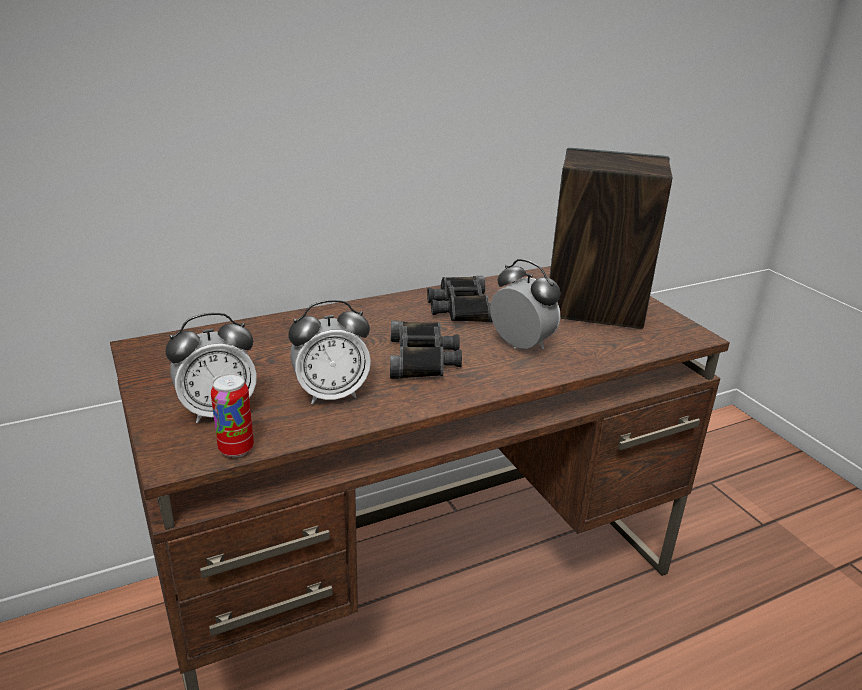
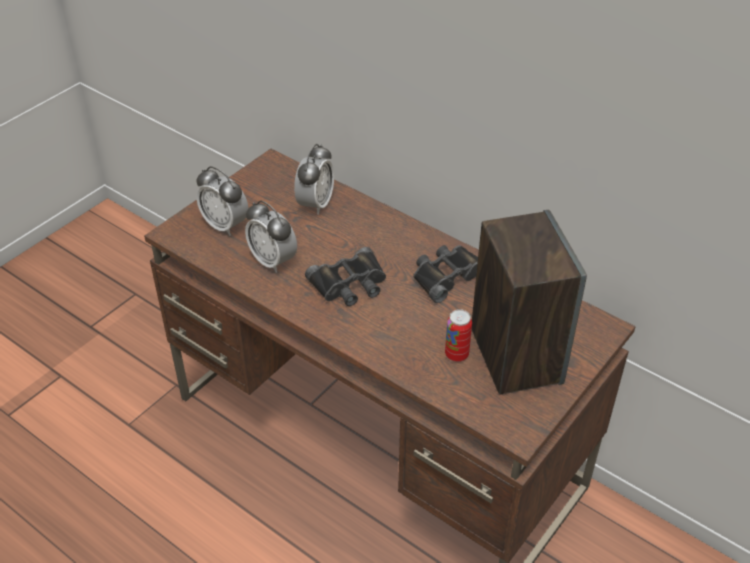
camera: 65 degrees right, 15 degrees up
can [211,373,254,458] -> can moved to [445,309,472,362]
alarm clock [490,259,561,349] -> alarm clock moved to [294,144,334,215]

